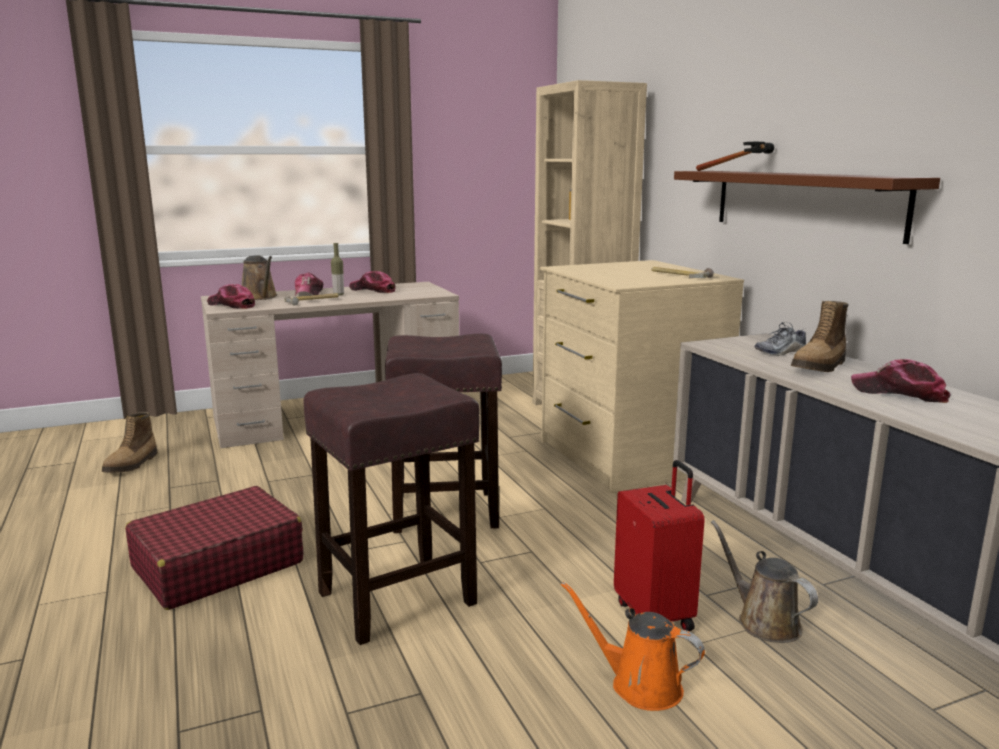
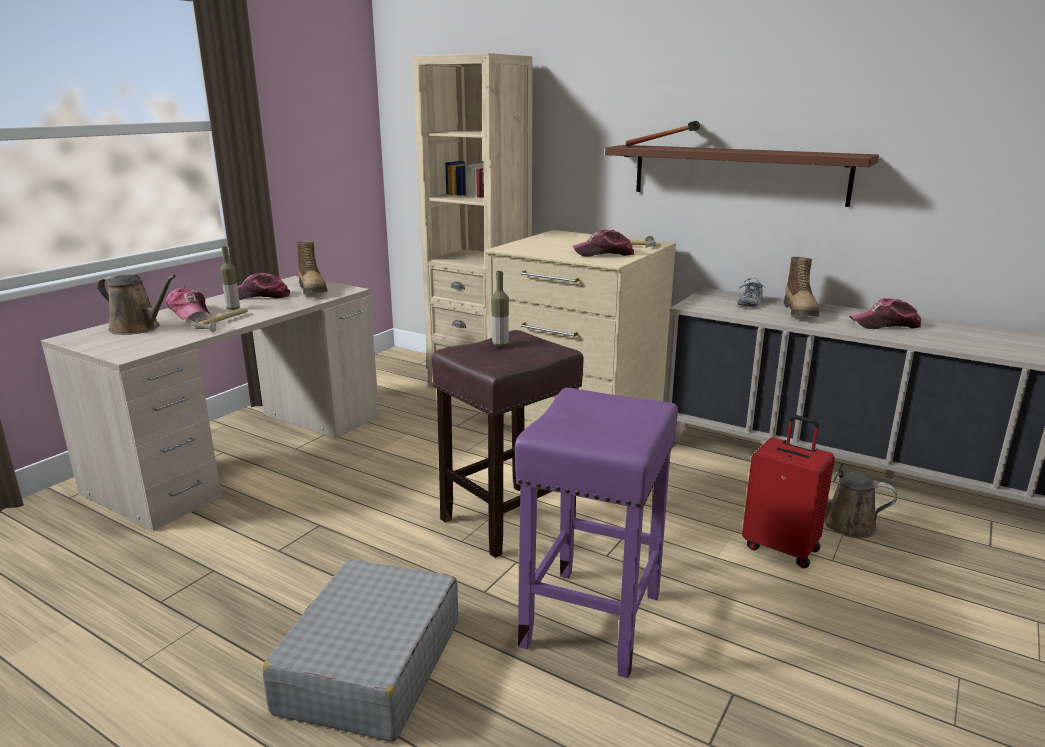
camera: 35 degrees left, 5 degrees up
boot [102,412,158,473] -> boot moved to [296,241,328,294]
red suitcase [125,486,303,610] -> grey suitcase [263,559,458,742]
cap [207,284,255,309] -> cap moved to [572,230,634,257]
brown stool [303,373,479,645] -> purple stool [515,388,678,678]
orange watering can [561,582,705,711] -> none
none -> bottle [491,271,509,346]

